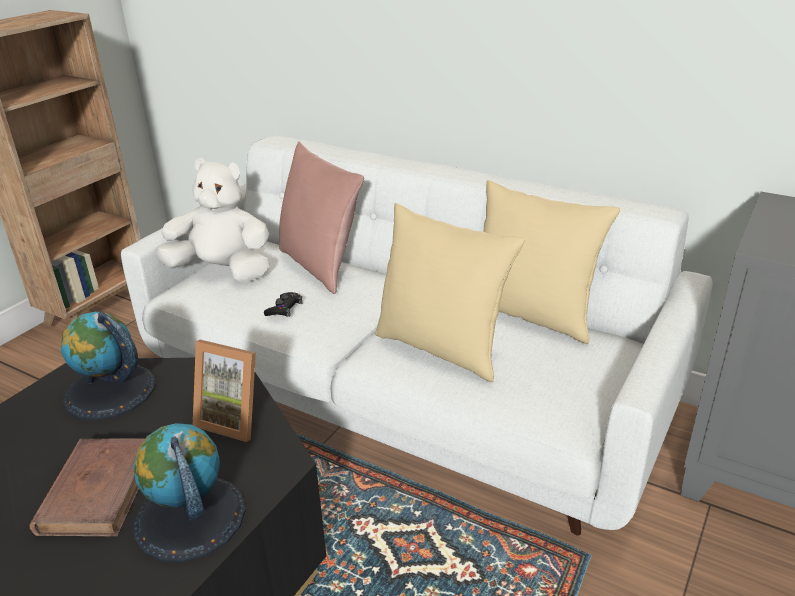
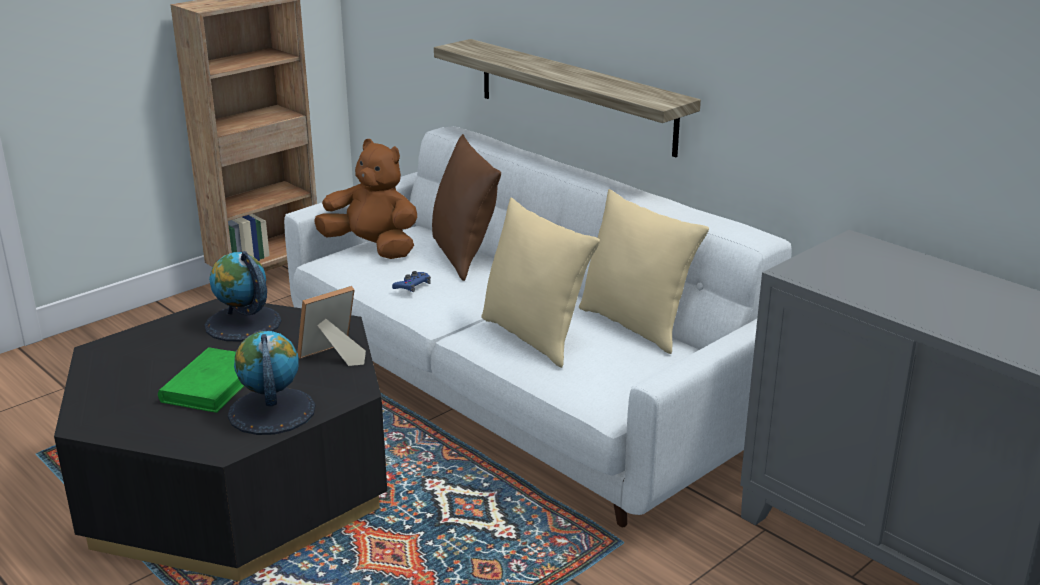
camera: 15 degrees right, 5 degrees down
brown book [29,438,145,536] -> green book [158,347,244,413]
white plush toy [155,157,269,282] -> brown plush toy [314,139,417,259]
picture frame [193,340,256,442] -> picture frame turned 105 degrees clockwise [297,286,366,366]
black game controller [264,292,303,317] -> blue game controller [392,271,431,292]
pink pillow [279,141,364,294] -> brown pillow [432,134,501,281]
none -> shelf [434,39,701,157]

